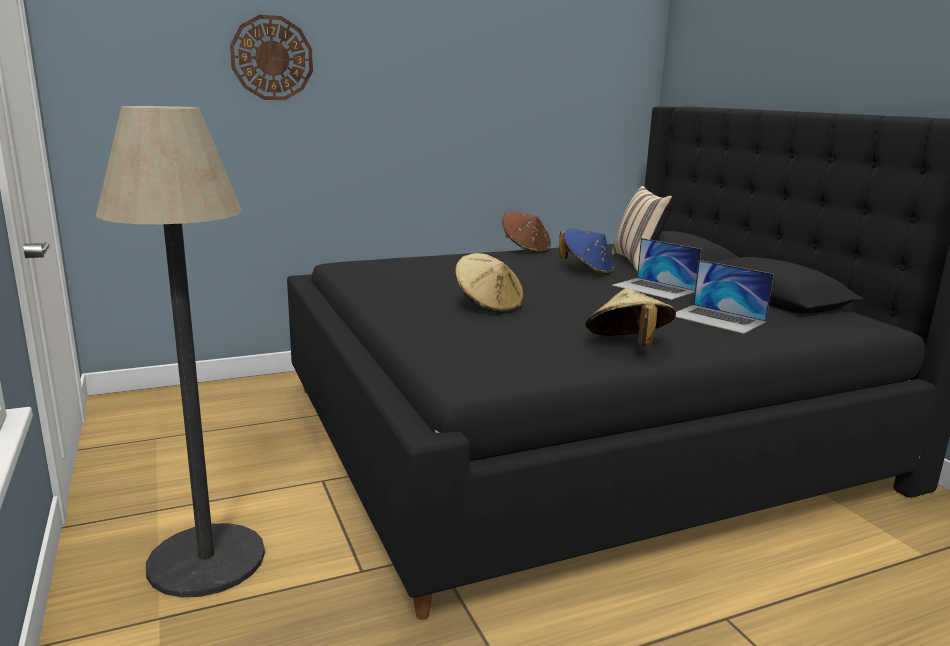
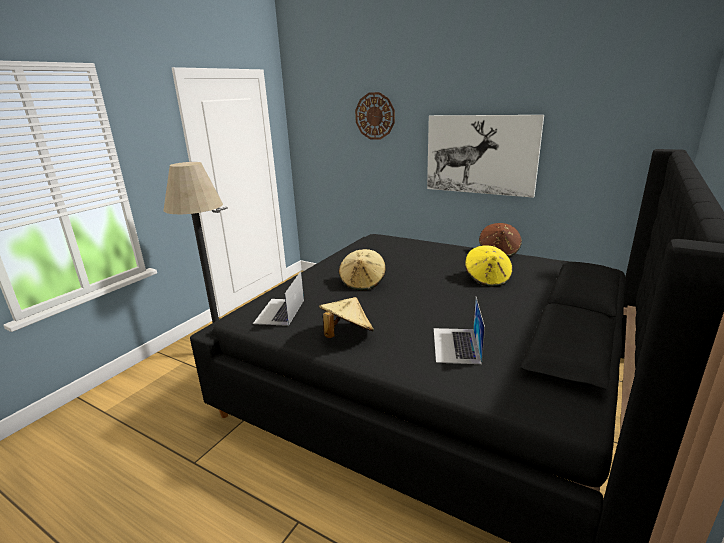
camera: 55 degrees right, 5 degrees up
blue hat [559,228,614,275] -> yellow hat [465,245,513,287]
beige pillow [612,186,673,272] -> none
laptop [612,238,701,300] -> laptop moved to [253,271,304,326]
none -> picture [427,115,544,198]

